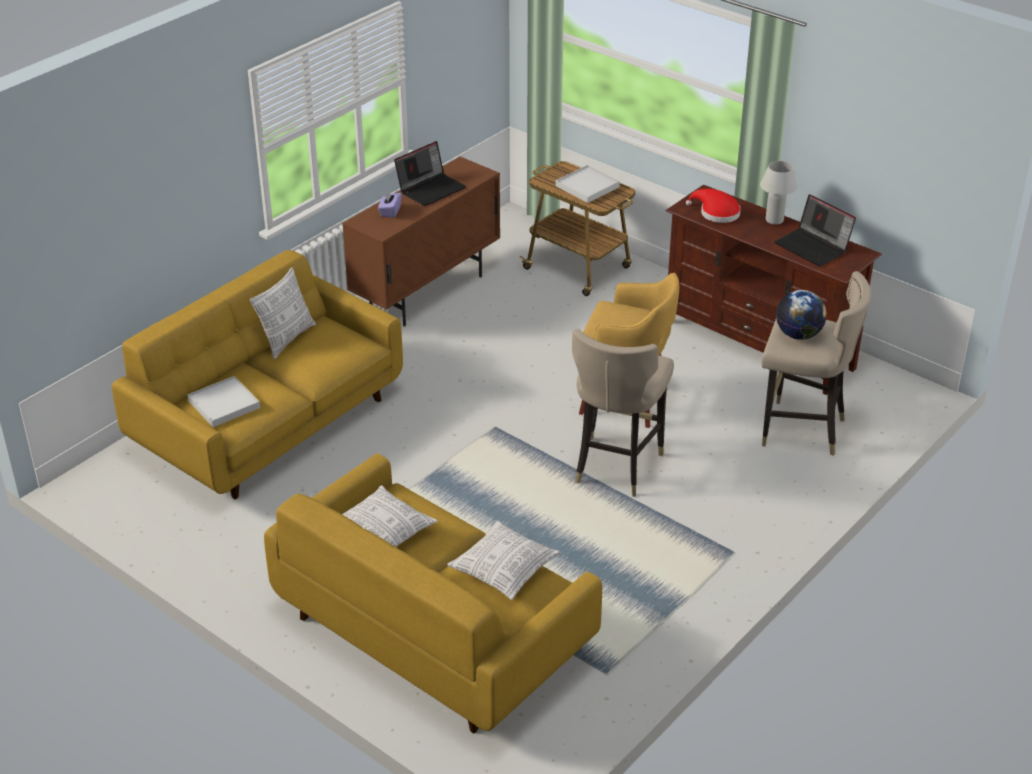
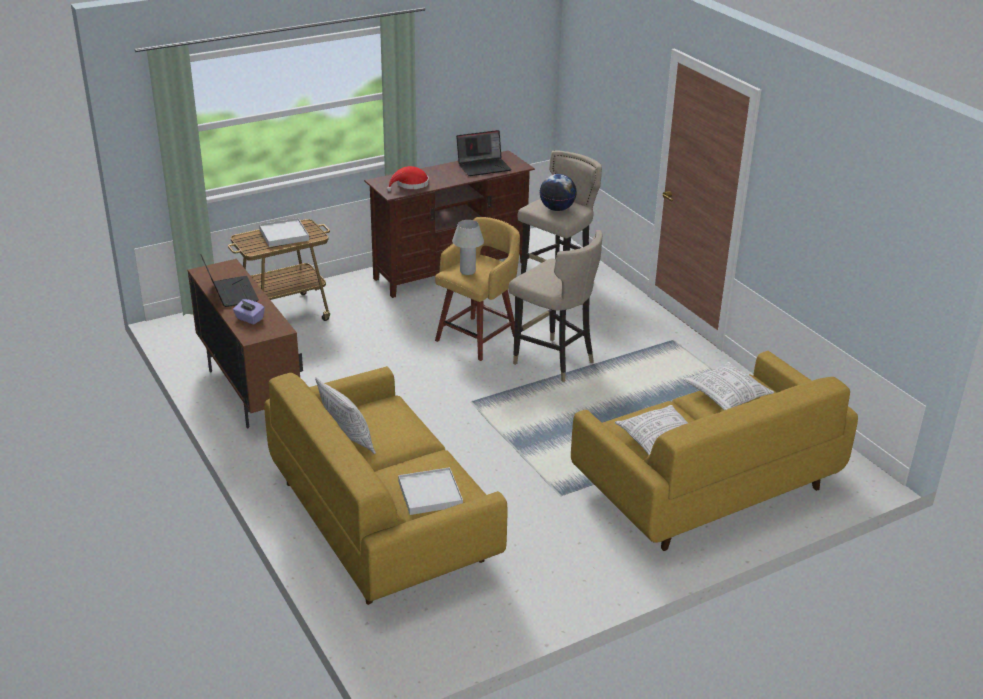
camera: 70 degrees left, 5 degrees down
white table lamp [760,161,797,225] -> white table lamp moved to [452,220,484,275]

